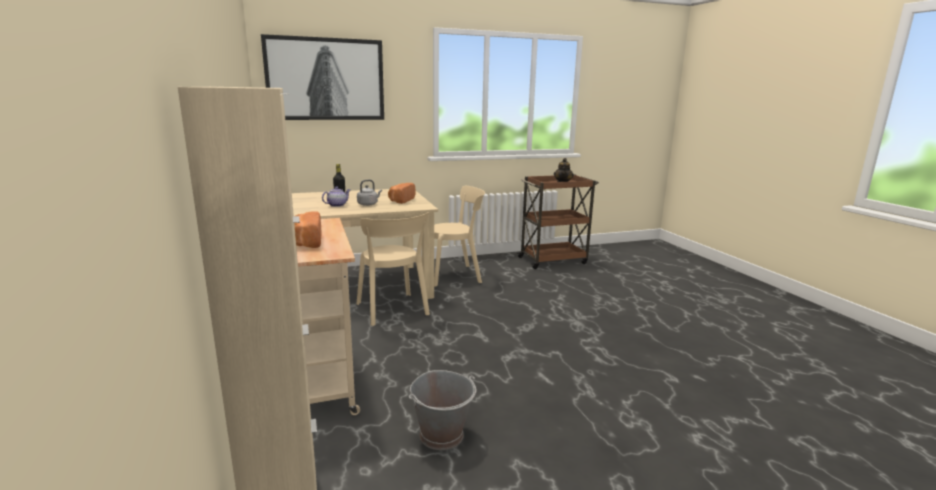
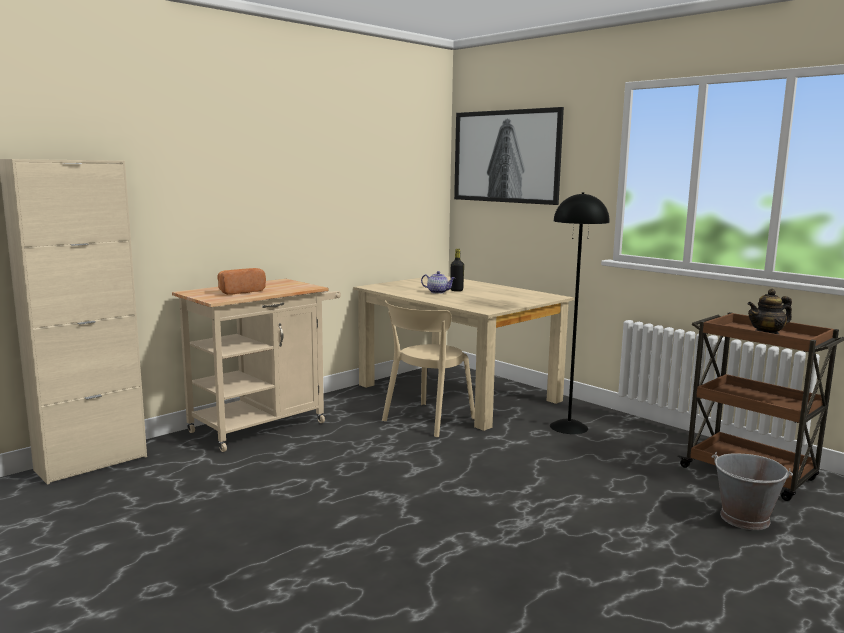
camera: 65 degrees right, 5 degrees down
grey kettle [357,180,382,206] -> none
bread [388,183,415,204] -> none
grey bucket [409,370,477,450] -> grey bucket moved to [712,452,793,530]
beige chair [434,186,485,287] -> black floor lamp [550,192,610,434]

